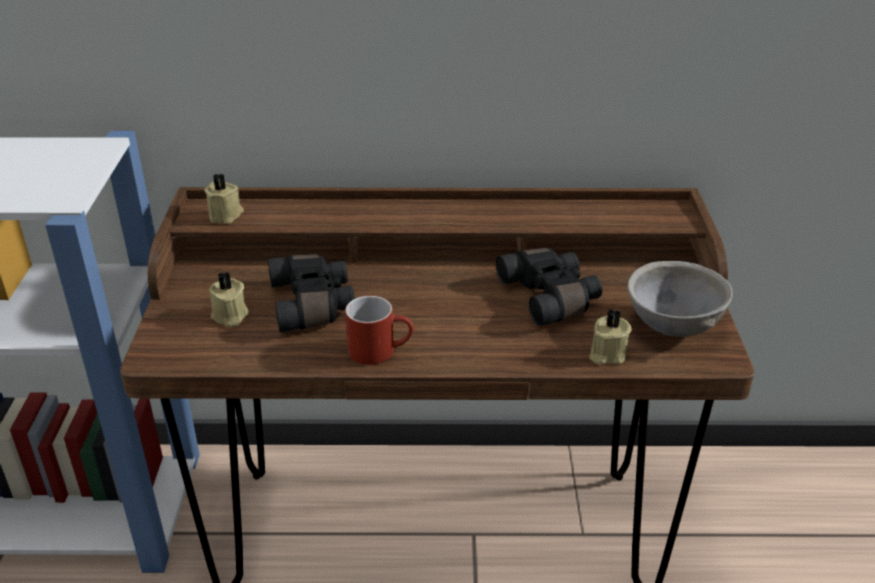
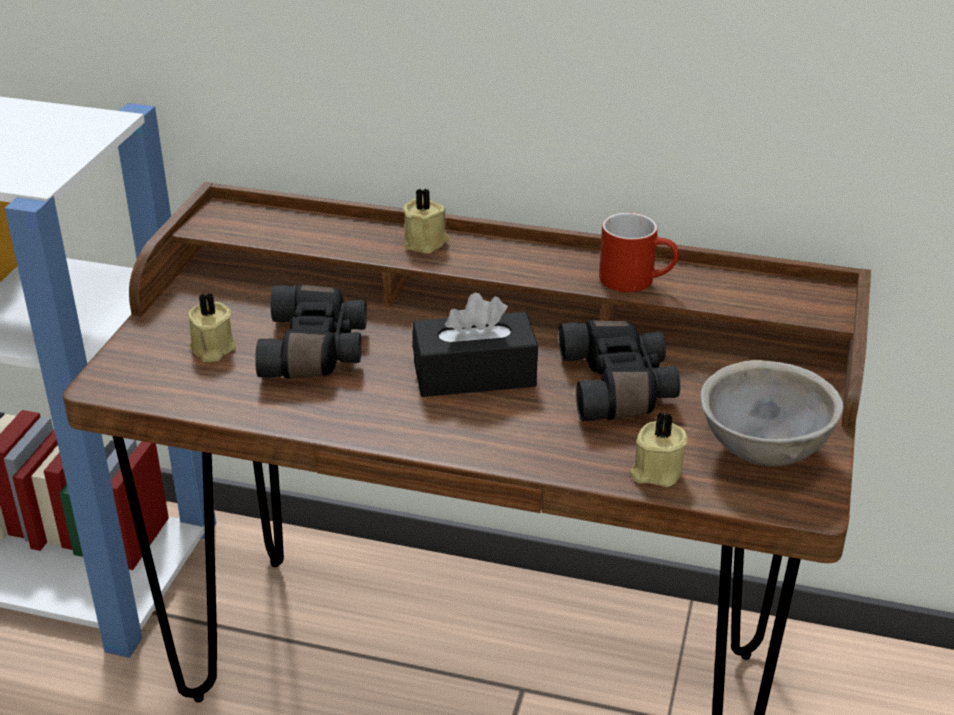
camera: 15 degrees right, 0 degrees up
beige candle [204,173,244,223] -> beige candle moved to [403,188,449,253]
red mug [345,296,414,365] -> red mug moved to [599,213,679,292]
none -> black tissue box [412,292,538,397]

